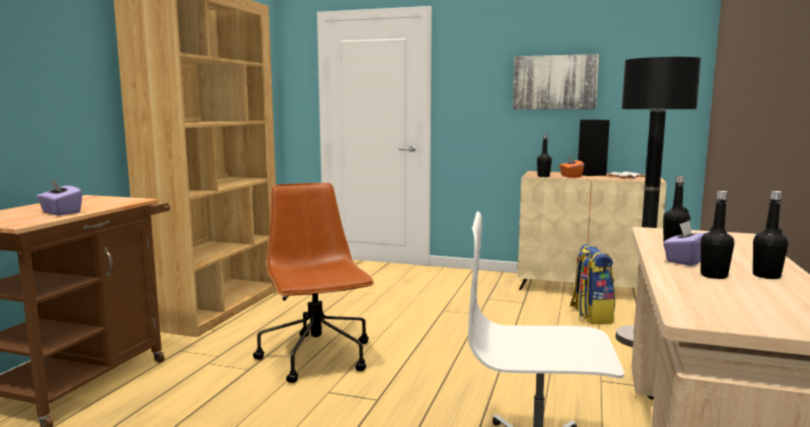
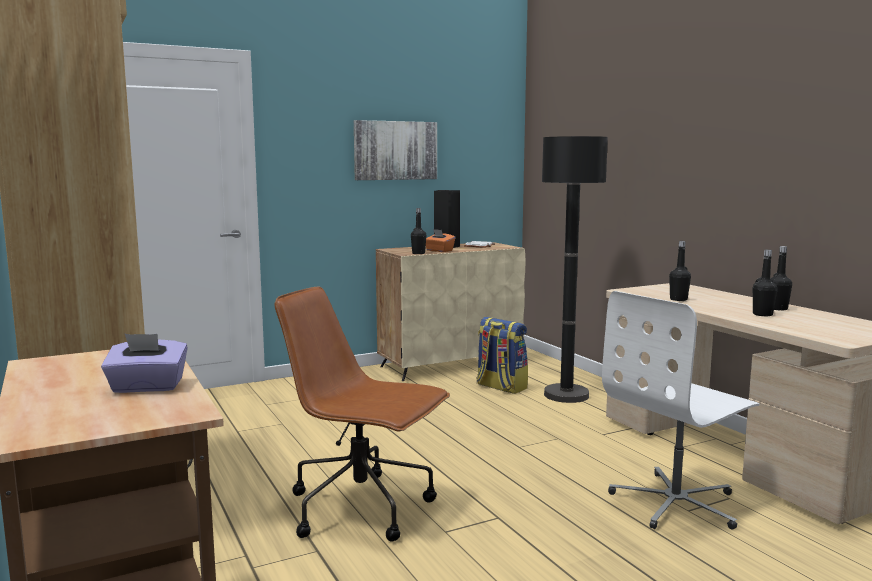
camera: 45 degrees left, 0 degrees up
purple tissue box [663,221,708,266] -> none

